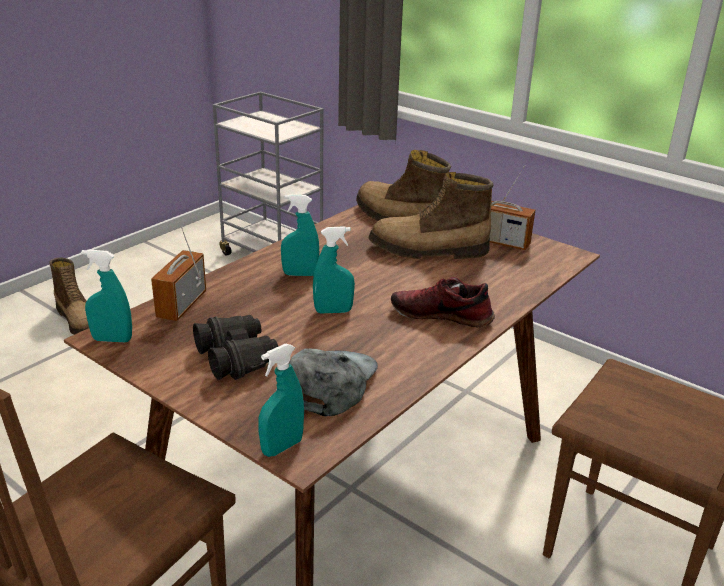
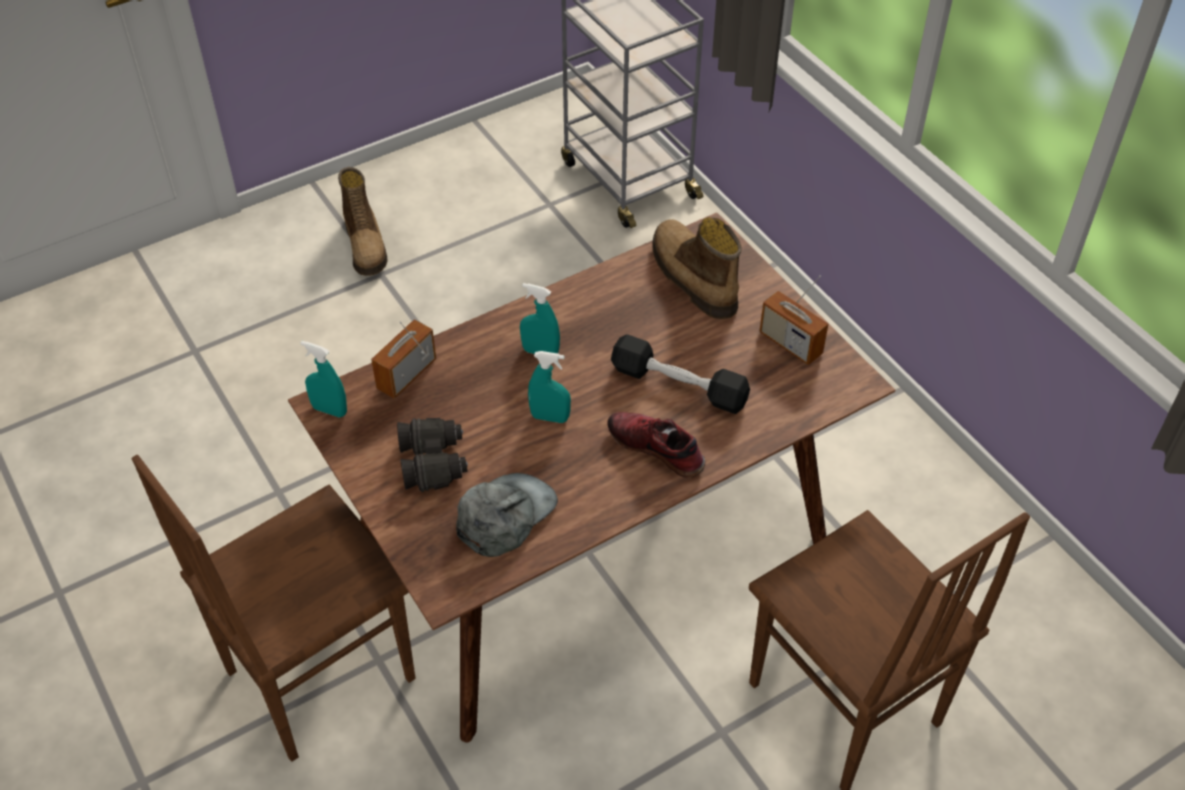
camera: 20 degrees right, 20 degrees up
turquoise spray bottle [258,343,304,457] -> none
boot [369,172,494,259] -> none
none -> black dumbbell [611,334,750,414]

